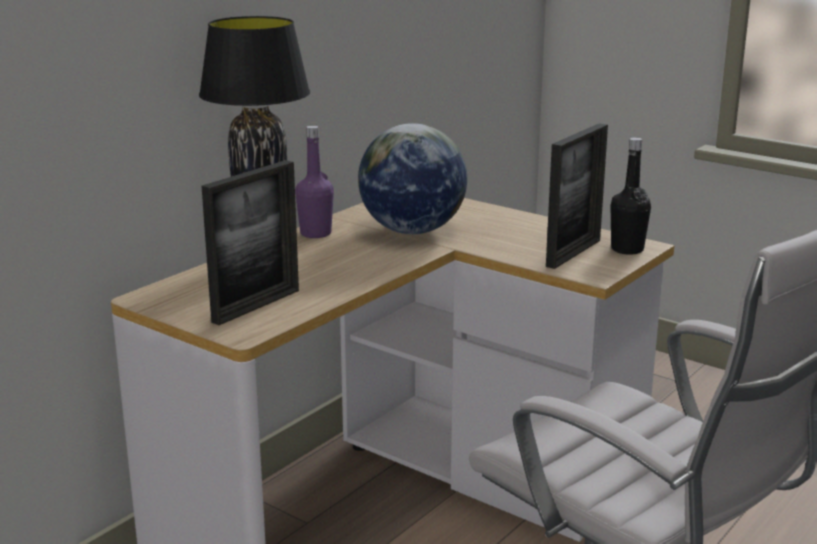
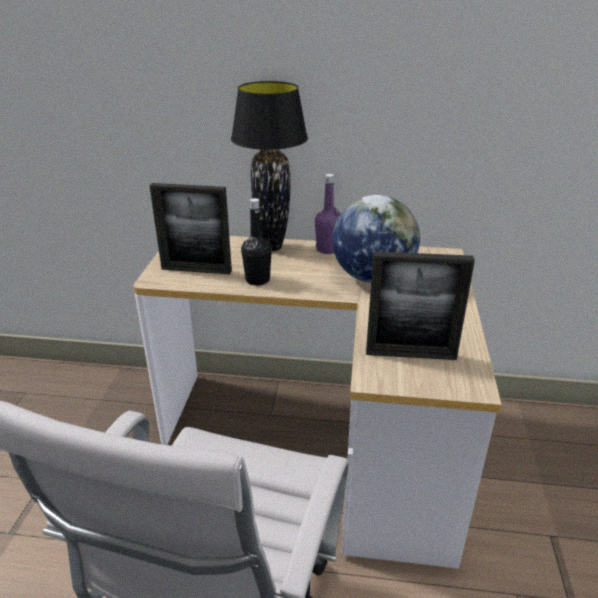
camera: 60 degrees right, 10 degrees up
black bottle [611,137,651,255] -> black bottle moved to [241,198,272,286]

